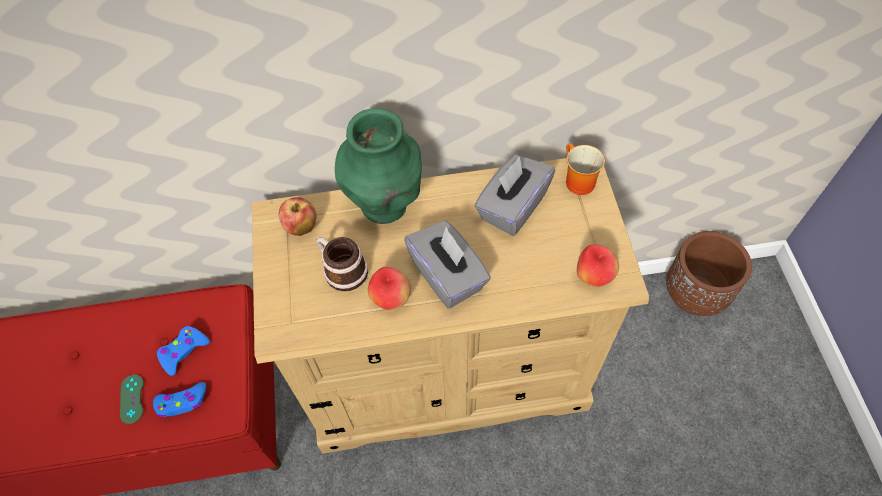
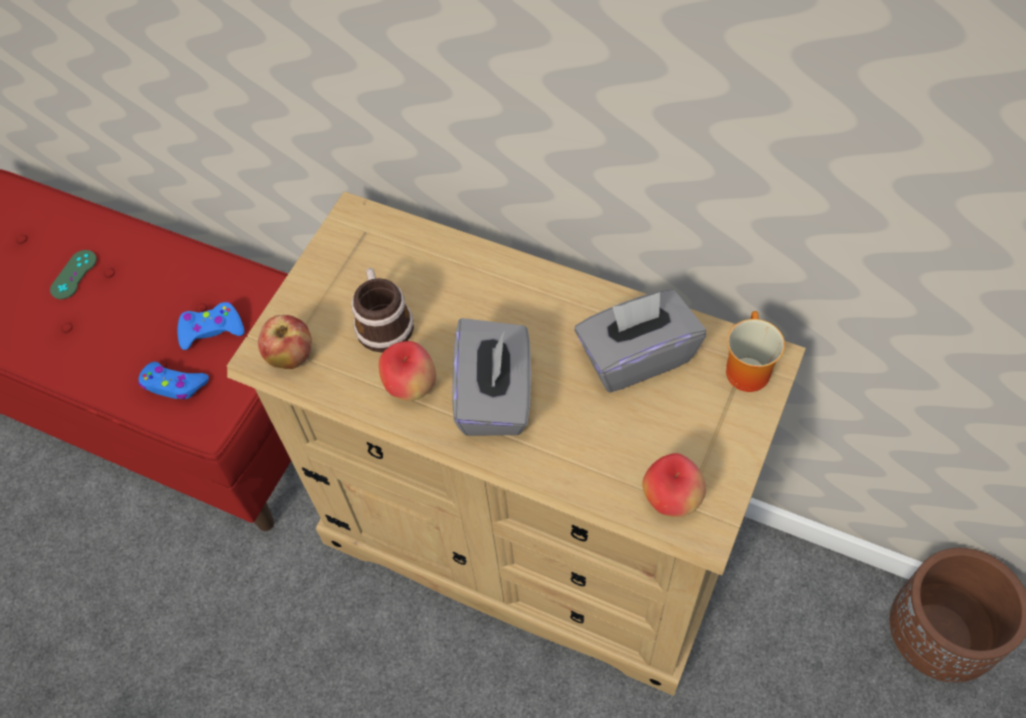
camera: 35 degrees right, 0 degrees up
green game controller [120,374,144,424] -> green game controller moved to [50,250,97,299]
apple [279,197,317,236] -> apple moved to [258,315,312,369]
green vase [335,108,422,224] -> none

